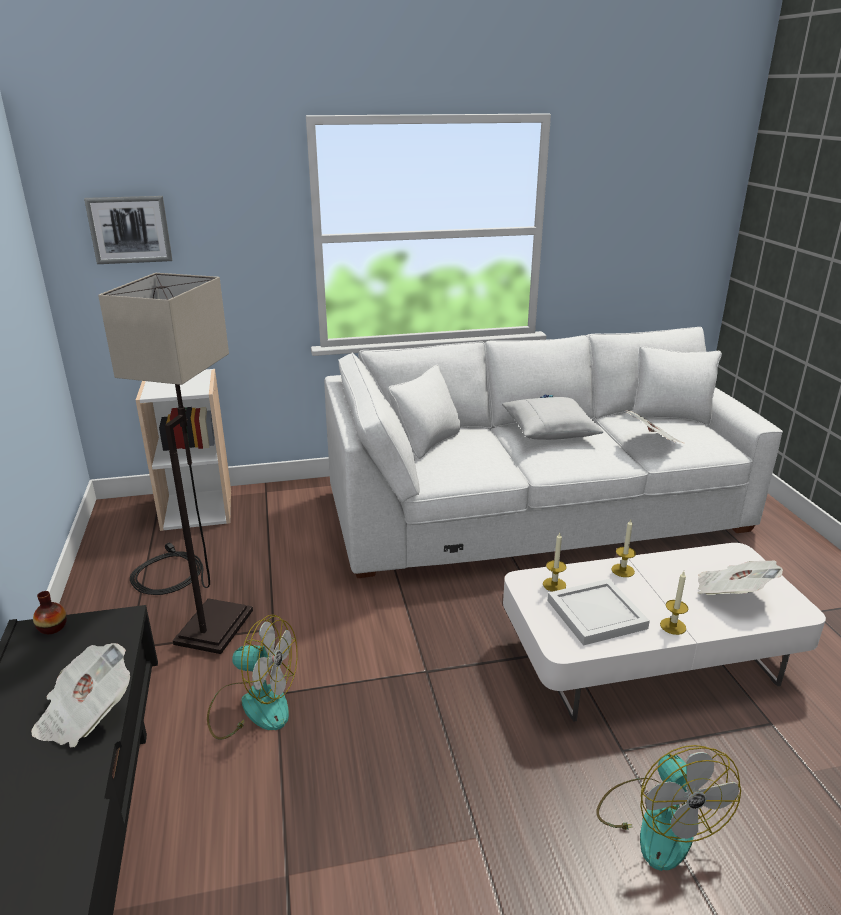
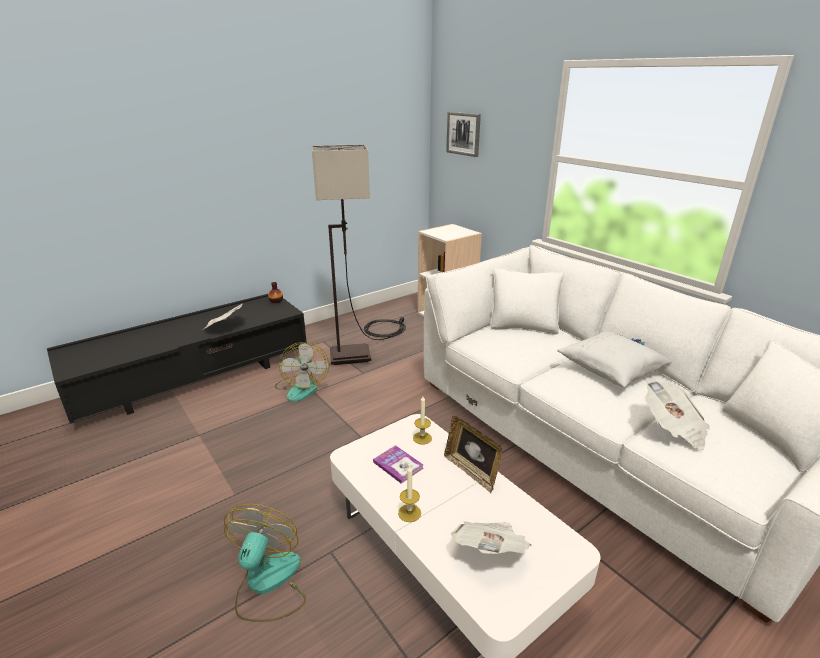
camera: 65 degrees right, 0 degrees up
white tray [548,579,650,646] -> book [373,445,423,484]
fan [596,745,741,871] -> fan turned 135 degrees clockwise [224,504,306,622]
candle [611,519,636,577] -> picture frame [444,416,502,493]

